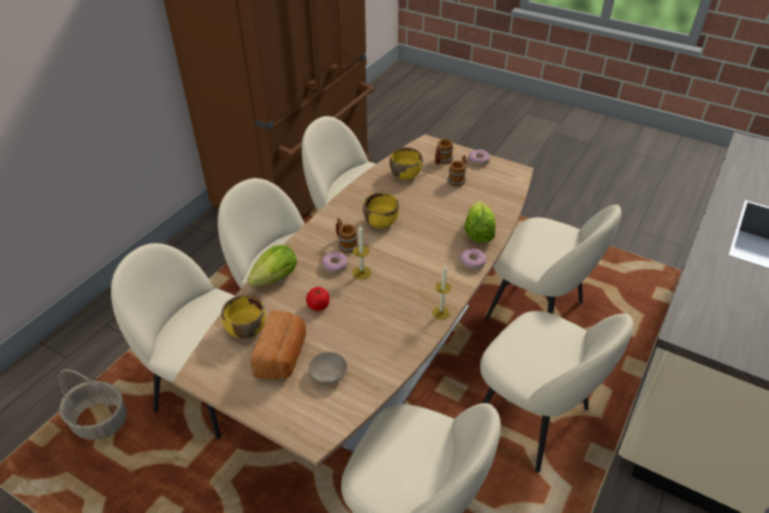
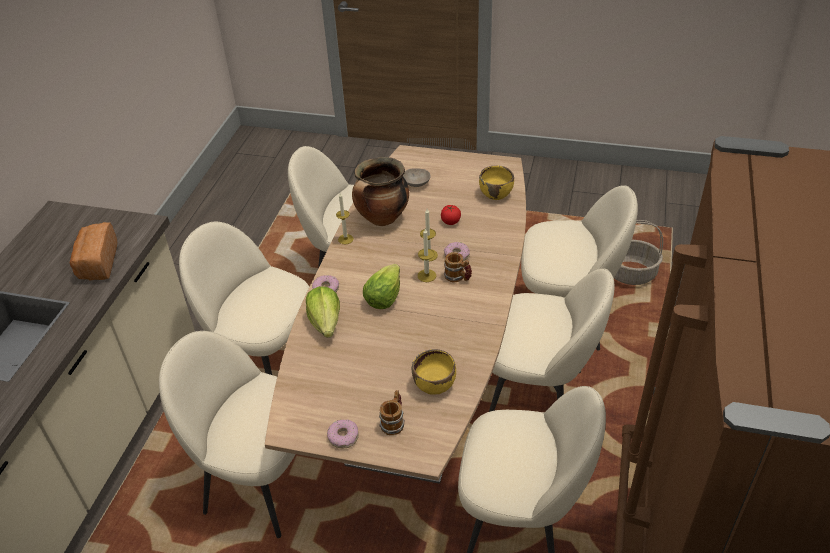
camera: 165 degrees right, 0 degrees up
lettuce [247,245,297,287] -> lettuce moved to [363,264,400,309]
bread [250,310,306,379] -> bread moved to [70,222,117,280]
yellow bowl [363,192,399,229] -> none
mug [447,155,467,187] -> none
none -> cooking pot [352,157,409,226]
none -> candle [417,229,436,282]

